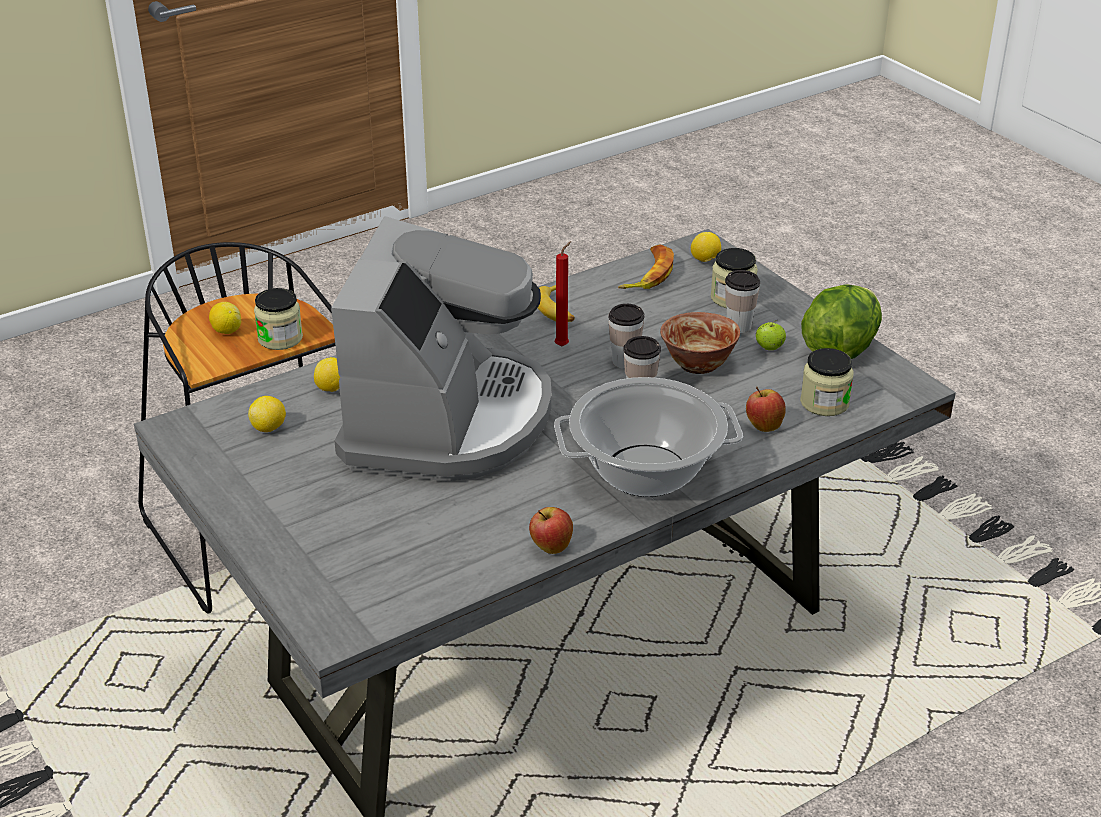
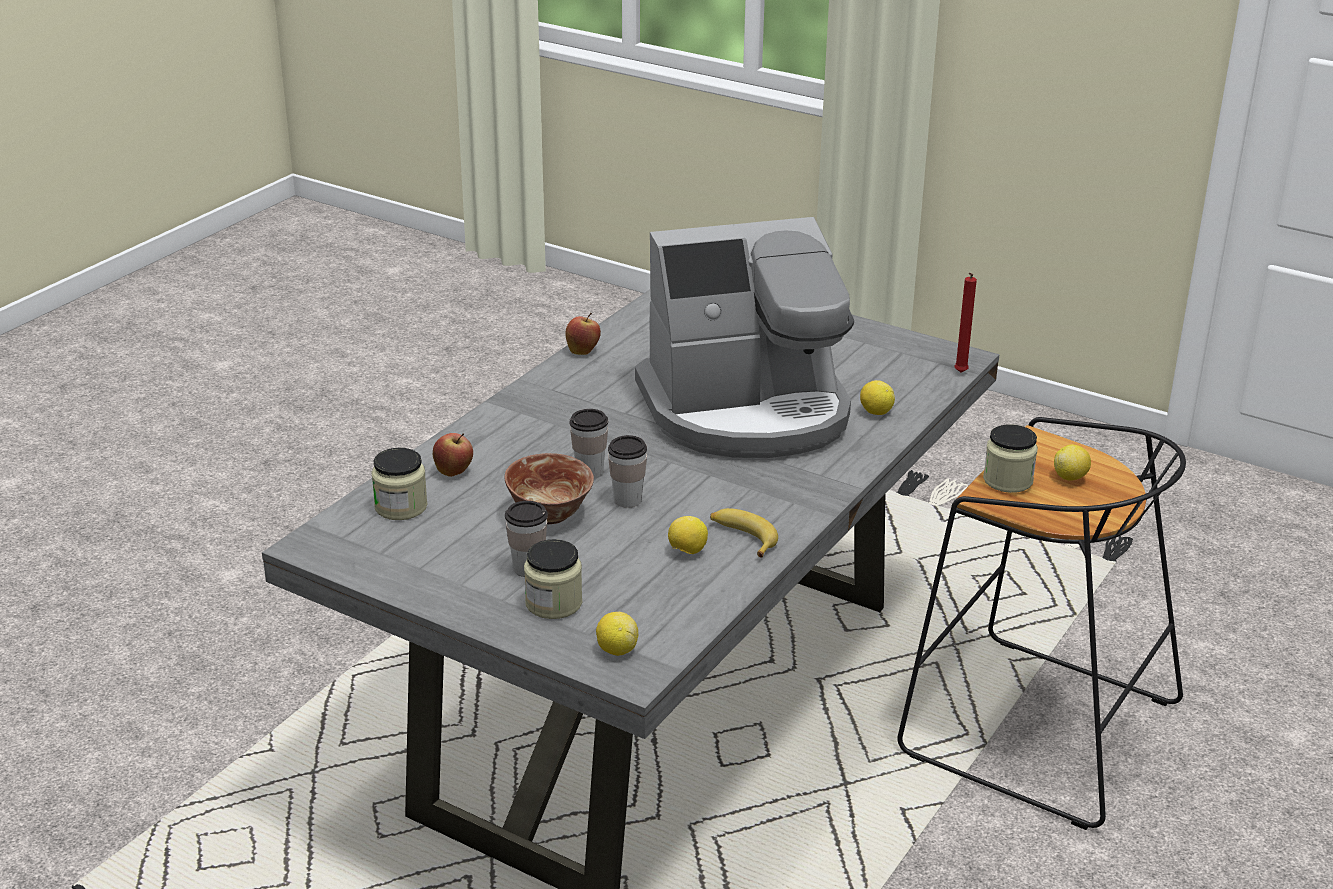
camera: 155 degrees right, 5 degrees down
lemon [248,396,286,432] -> lemon moved to [668,516,708,554]
coffee machine [331,216,552,482] -> coffee machine turned 90 degrees counterclockwise [635,217,854,458]
cooking pot [554,377,743,497] -> none
red candle [555,241,571,347] -> red candle moved to [954,273,977,373]
banana [618,244,674,289] -> none
apple [756,320,786,350] -> none
lettuce [801,284,882,359] -> none

